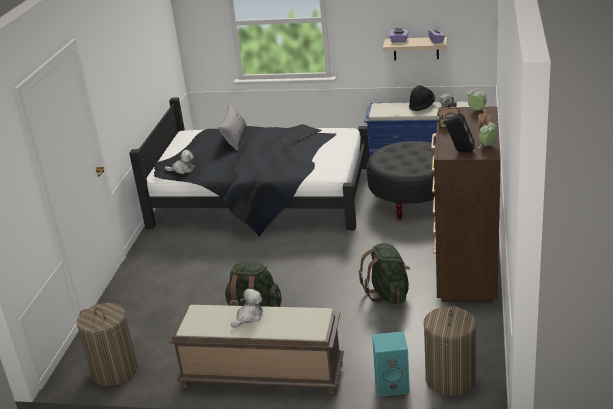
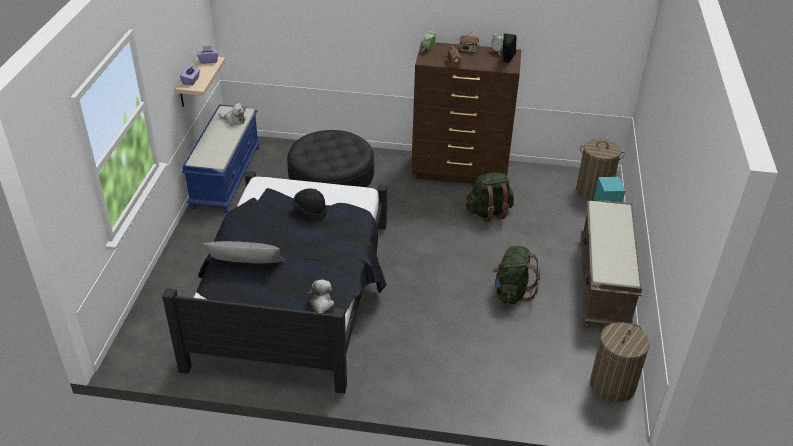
camera: 95 degrees left, 10 degrees up
plush toy [231,289,263,328] -> none
black hat [409,85,435,111] -> black hat moved to [293,188,327,220]

